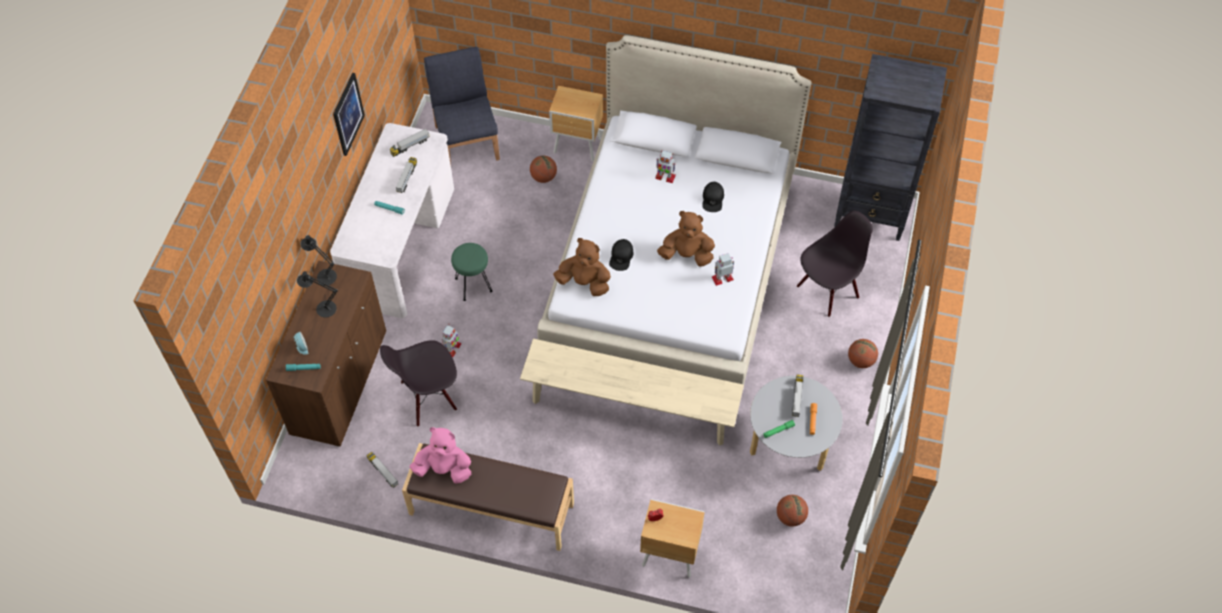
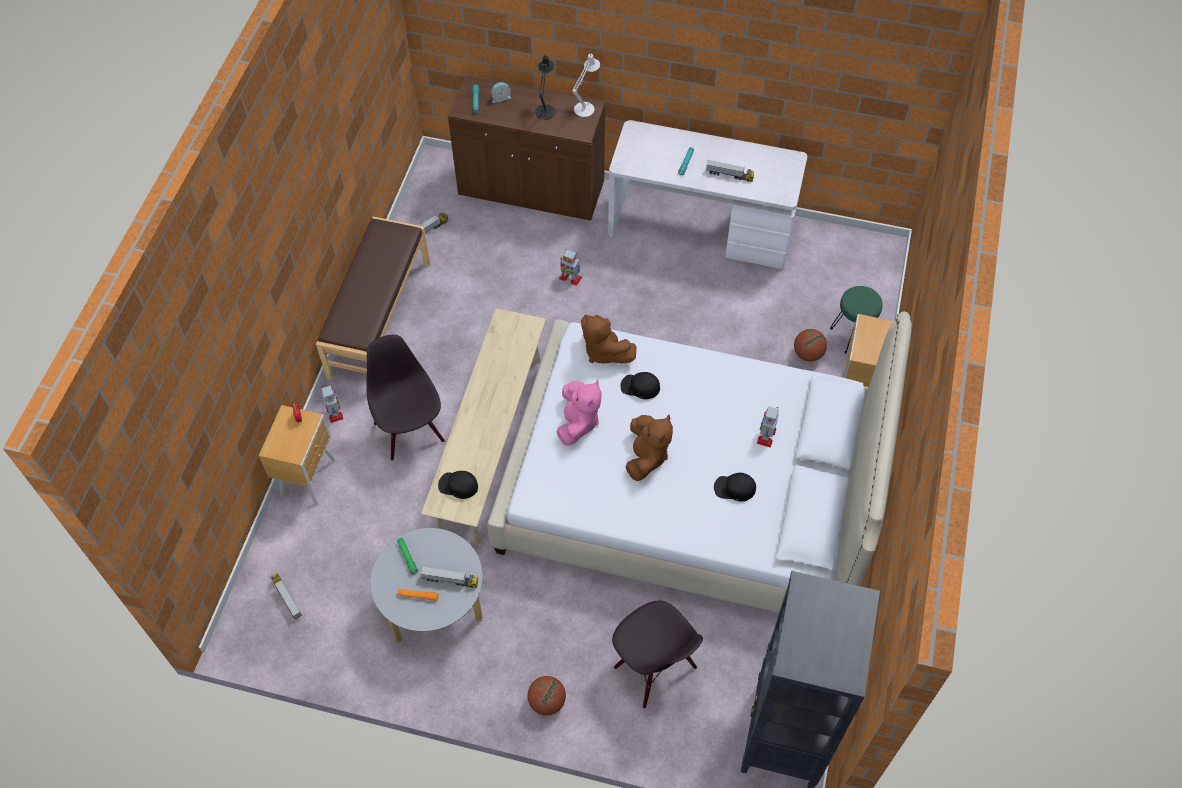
camera: 90 degrees right, 0 degrees up
black table lamp [301,235,337,285] -> white table lamp [572,54,600,117]
picture [333,73,365,156] -> none
black chair [380,340,457,427] -> black chair moved to [366,335,445,461]
toy truck [390,128,430,157] -> toy truck moved to [270,573,302,619]
pink plush toy [410,427,471,484] -> pink plush toy moved to [557,380,601,446]
blue chair [424,47,500,164] -> none
green stool [451,243,492,301] -> green stool moved to [830,286,883,353]
brown plush toy [553,238,611,296] -> brown plush toy turned 120 degrees clockwise [581,315,636,363]
toy robot [712,253,734,286] -> toy robot moved to [322,386,343,423]
basketball [777,495,808,527] -> none
none -> black cap [438,471,478,499]

